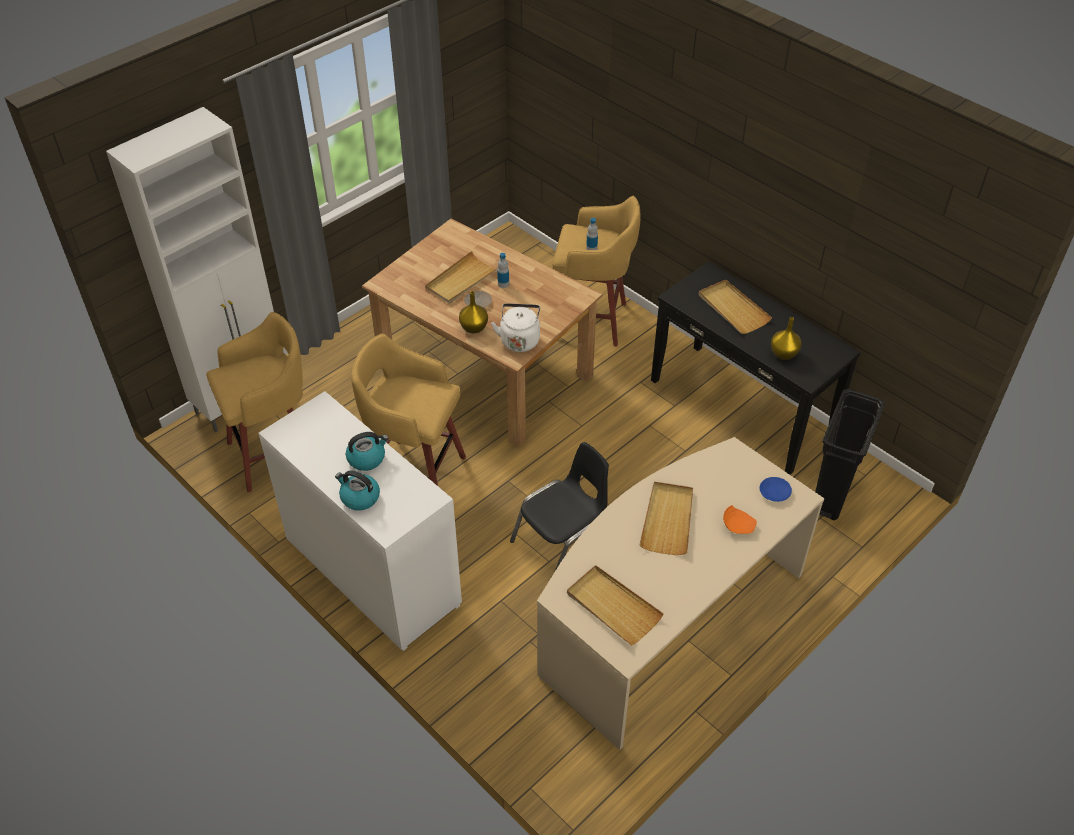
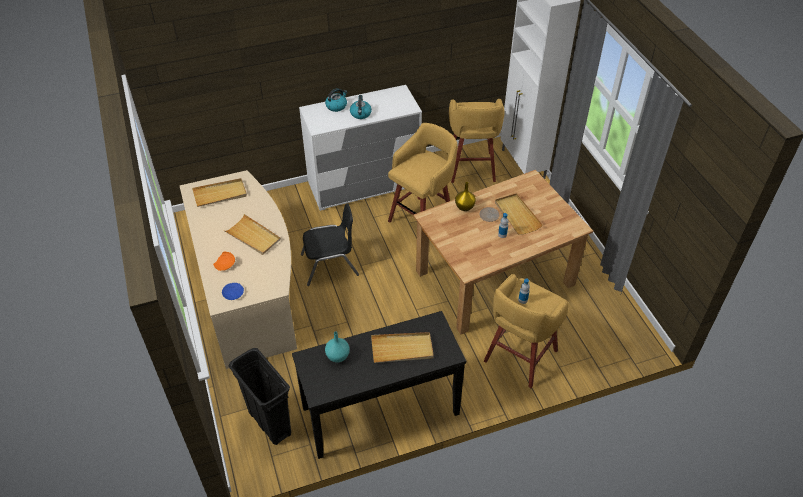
camera: 115 degrees right, 0 degrees up
white kettle [491,303,540,352] -> none
black chair [510,442,609,571] -> black chair turned 90 degrees counterclockwise [301,204,359,286]
yellow vase [771,317,802,360] -> turquoise vase [325,332,350,363]

